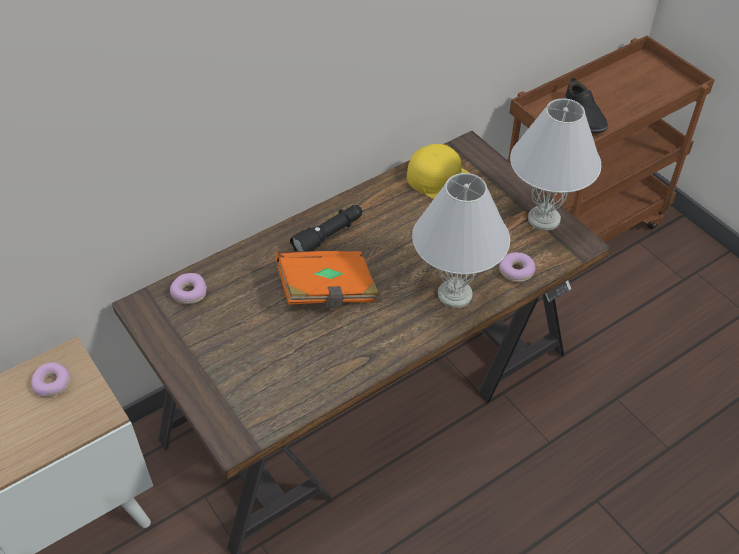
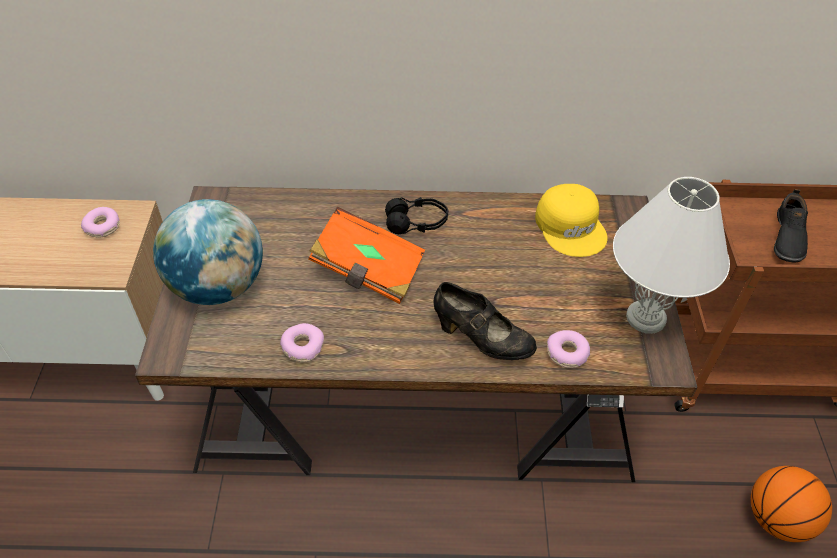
camera: 35 degrees right, 0 degrees up
donut [170,273,207,304] -> donut moved to [280,323,324,362]
black flashlight [290,205,362,251] -> black headphones [385,197,448,234]
white table lamp [412,173,510,308] -> black shoe [433,282,537,360]
none -> globe [153,199,263,305]
none -> basketball [751,466,832,542]

